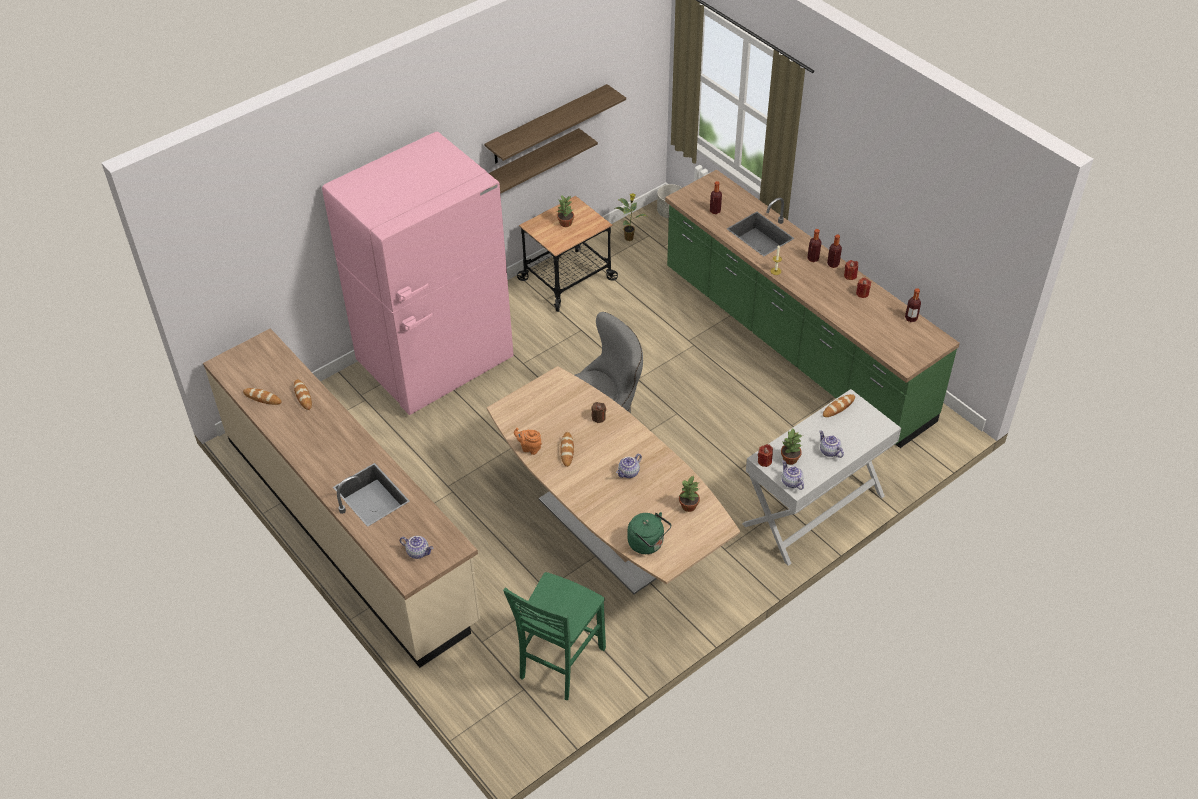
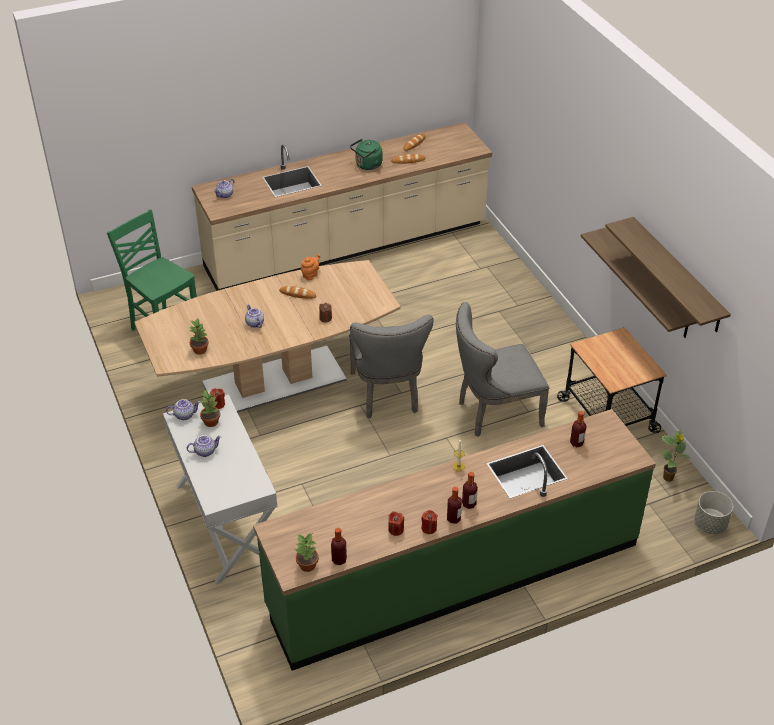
camera: 105 degrees right, 5 degrees down
pink fridge [322,131,514,415] -> none
potted plant [557,195,574,227] -> potted plant moved to [295,534,319,572]
green kettle [627,512,671,554] -> green kettle moved to [350,139,382,170]
bread [823,394,855,417] -> none
none -> grey chair [456,302,549,437]

